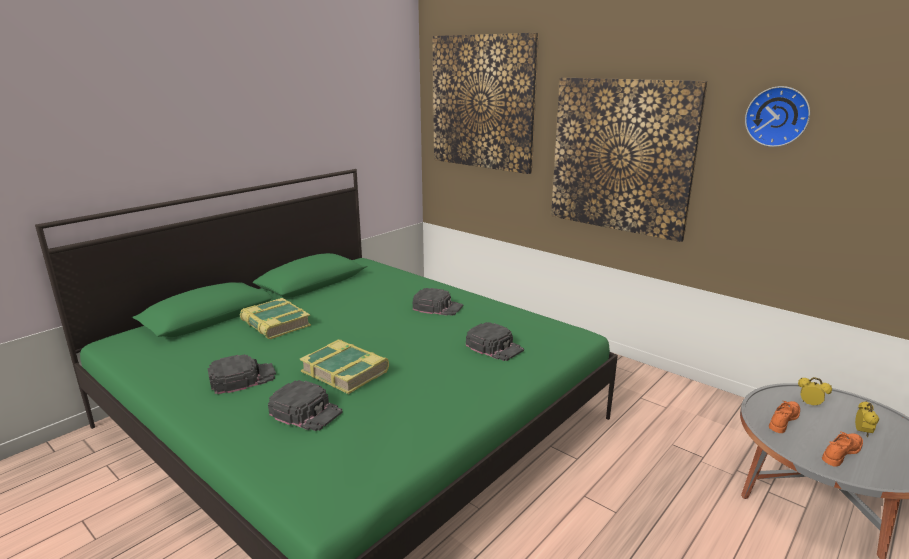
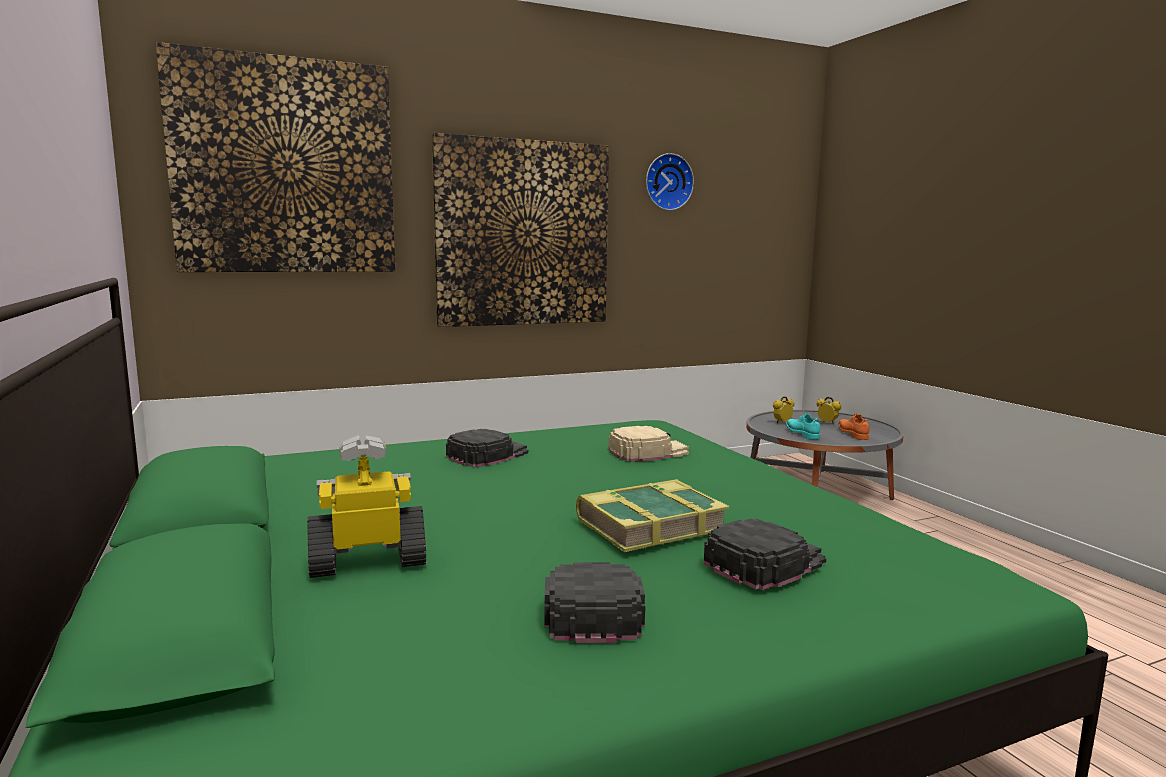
camera: 65 degrees left, 10 degrees down
book [240,298,311,339] -> toy robot [307,435,426,578]
black cap [466,322,524,361] -> beige cap [609,426,689,462]
orange shoe [769,401,800,433] -> turquoise shoe [786,413,820,440]

